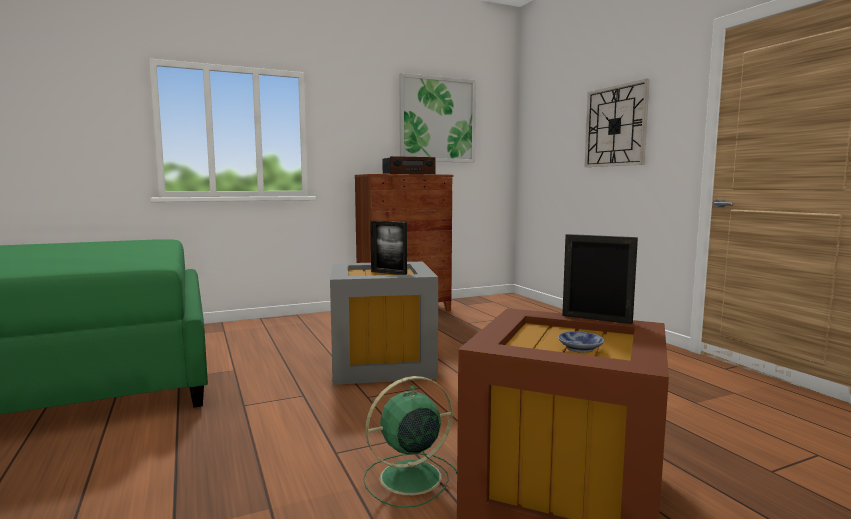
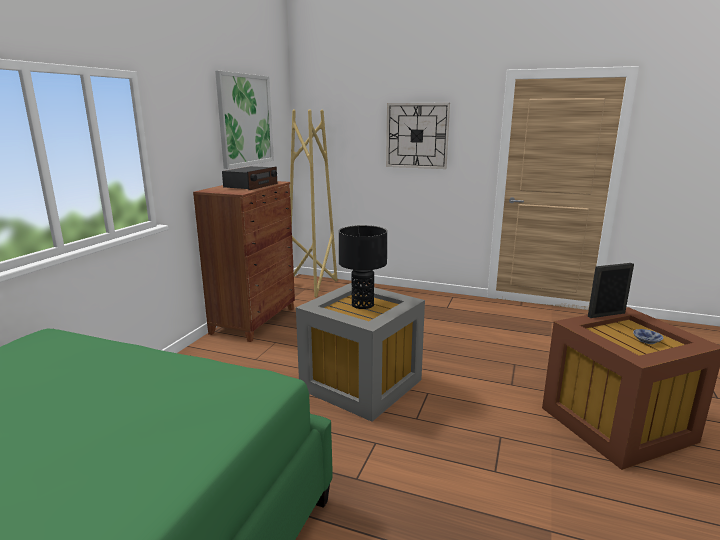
camera: 45 degrees left, 10 degrees up
green fan [363,376,457,508] -> none
picture frame [370,221,407,275] -> black table lamp [339,225,387,309]
none -> yellow clothes rack [290,109,338,298]

